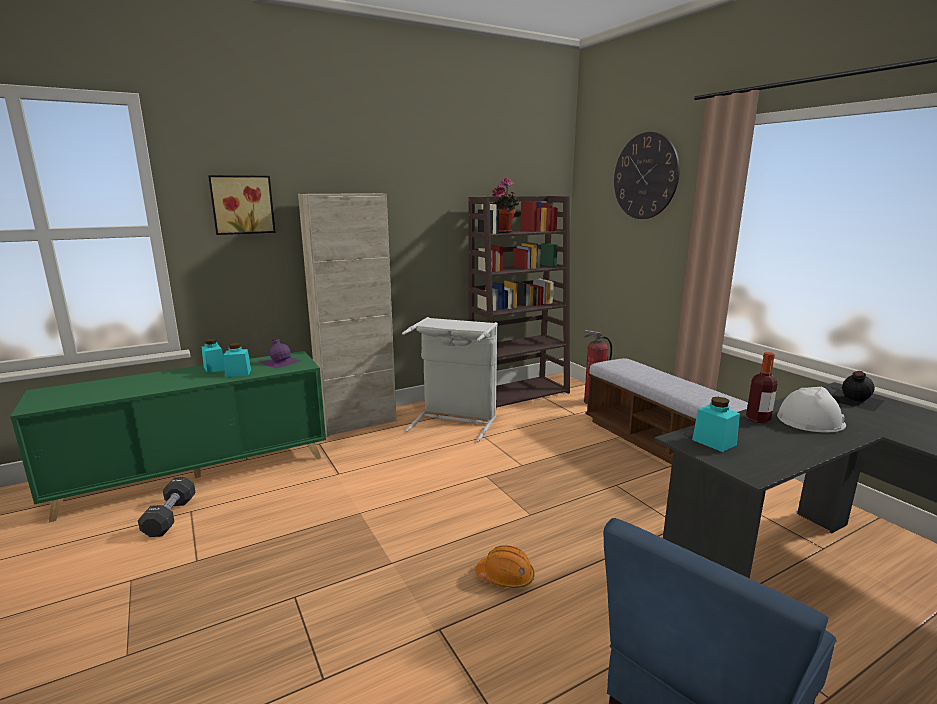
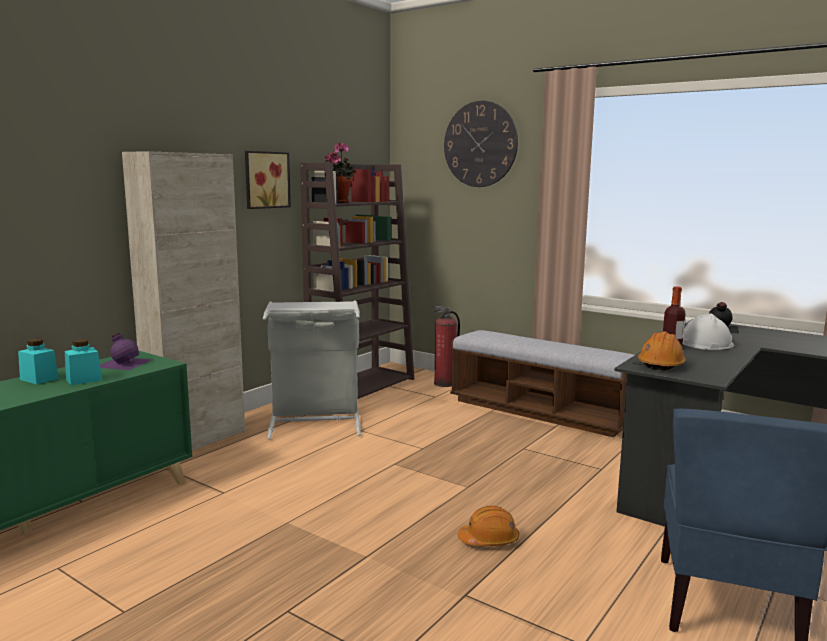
camera: 25 degrees left, 5 degrees down
black dumbbell [138,477,196,537] -> none
picture [208,175,276,235] -> picture moved to [245,151,291,209]
turquoise jar [692,397,740,452] -> orange hard hat [638,331,686,371]

